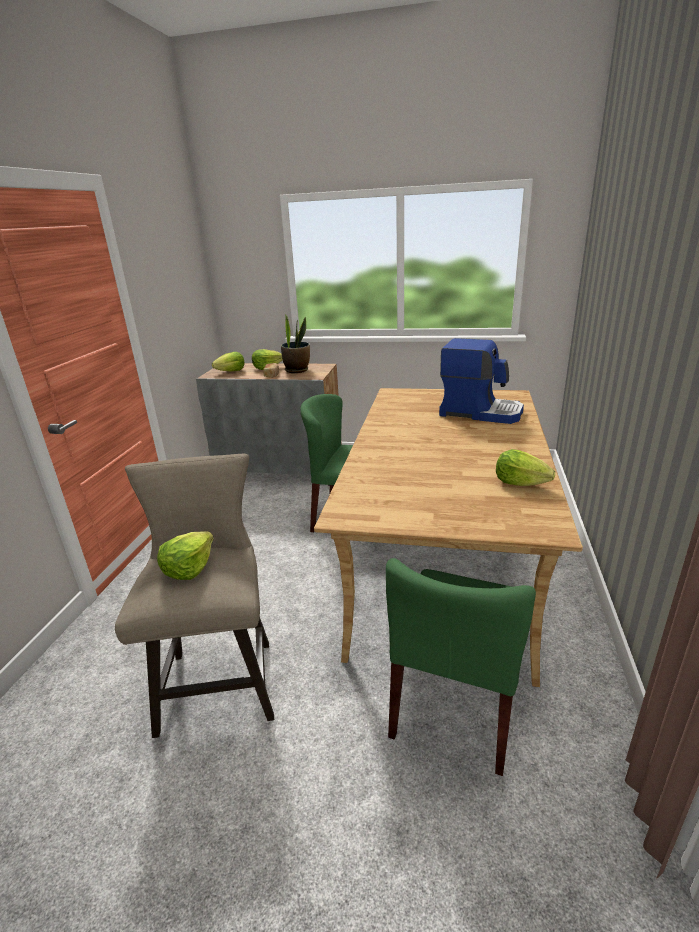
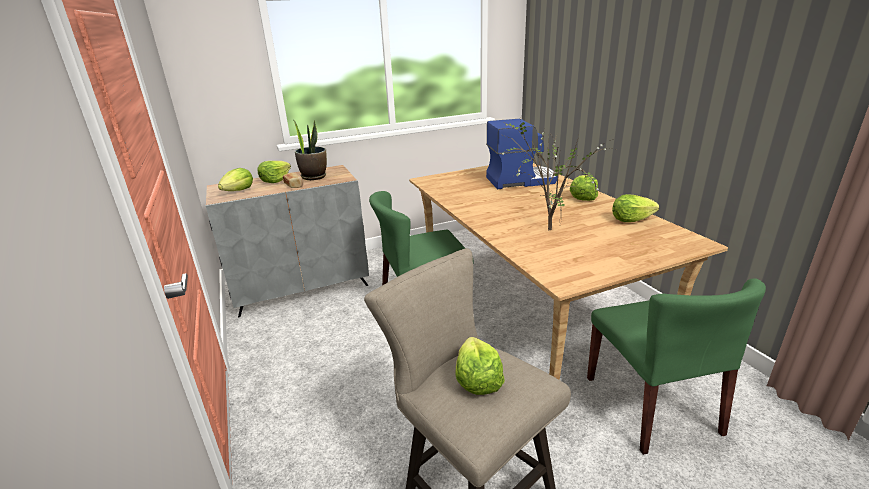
camera: 35 degrees left, 0 degrees up
none -> potted plant [500,119,613,231]
none -> lettuce [570,175,598,201]

